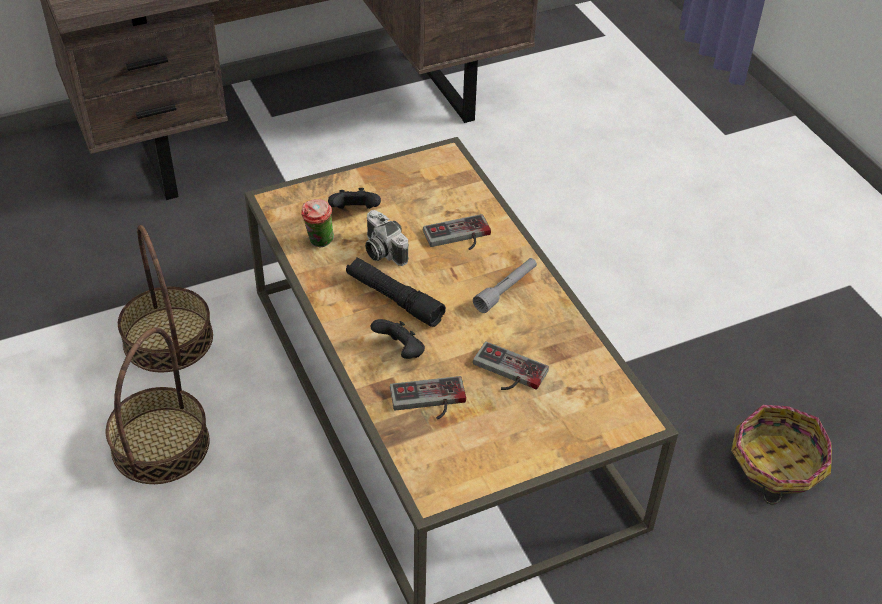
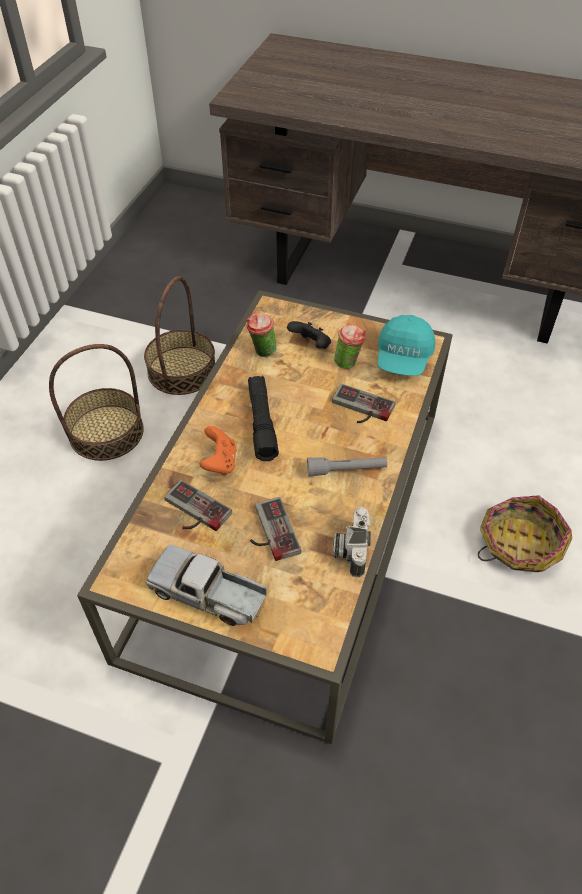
camera: 45 degrees right, 5 degrees up
camera [365,210,409,266] -> camera moved to [333,507,371,578]
black game controller [371,319,425,359] -> orange game controller [199,426,237,475]
basket [731,405,832,505] -> basket moved to [478,495,572,572]
none -> toy truck [146,545,267,626]
none -> cup [334,325,366,369]
none -> turquoise cap [378,315,435,376]

